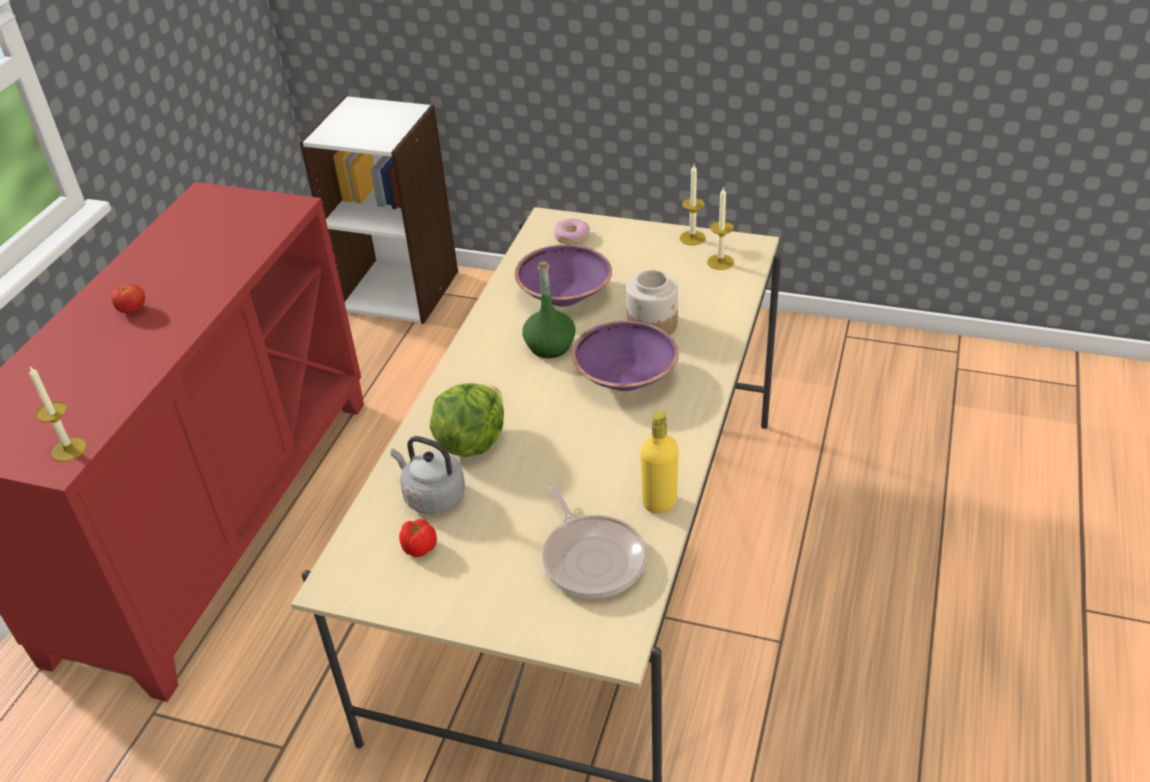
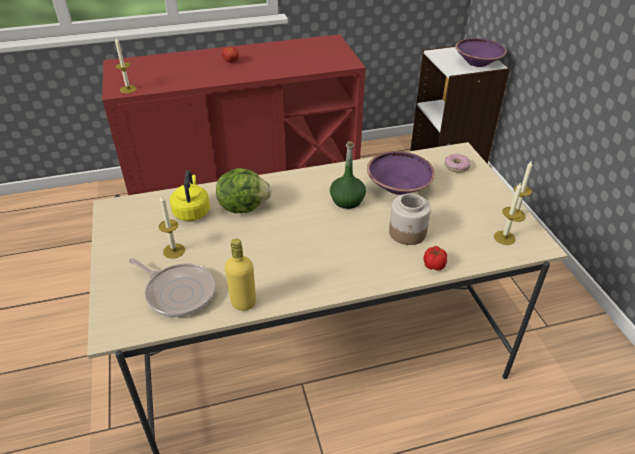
camera: 55 degrees right, 0 degrees up
grey kettle [391,436,465,514] -> yellow kettle [170,170,210,221]
tomato [399,519,437,557] -> tomato moved to [423,246,447,271]
frying pan [542,483,646,599] -> frying pan turned 90 degrees counterclockwise [129,258,216,317]
purple bowl [572,321,679,391] -> purple bowl moved to [455,38,507,67]
none -> candle [159,195,185,259]

